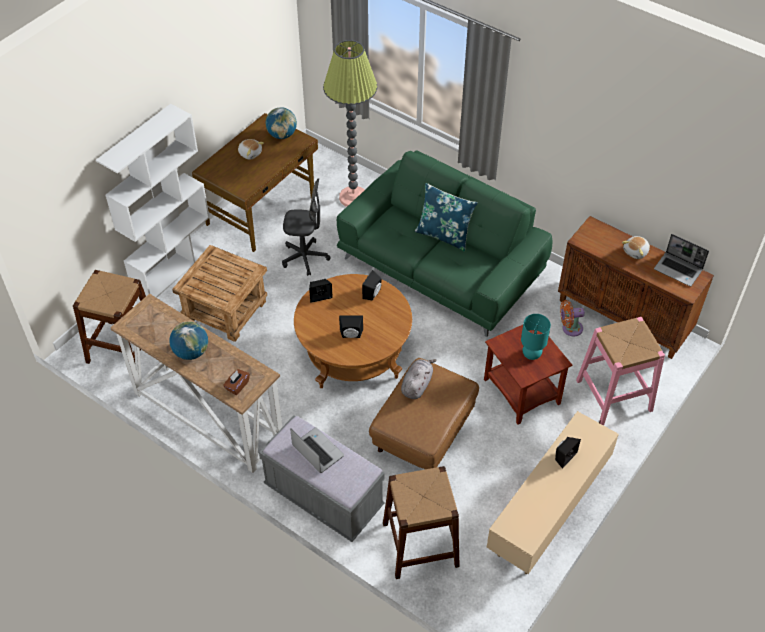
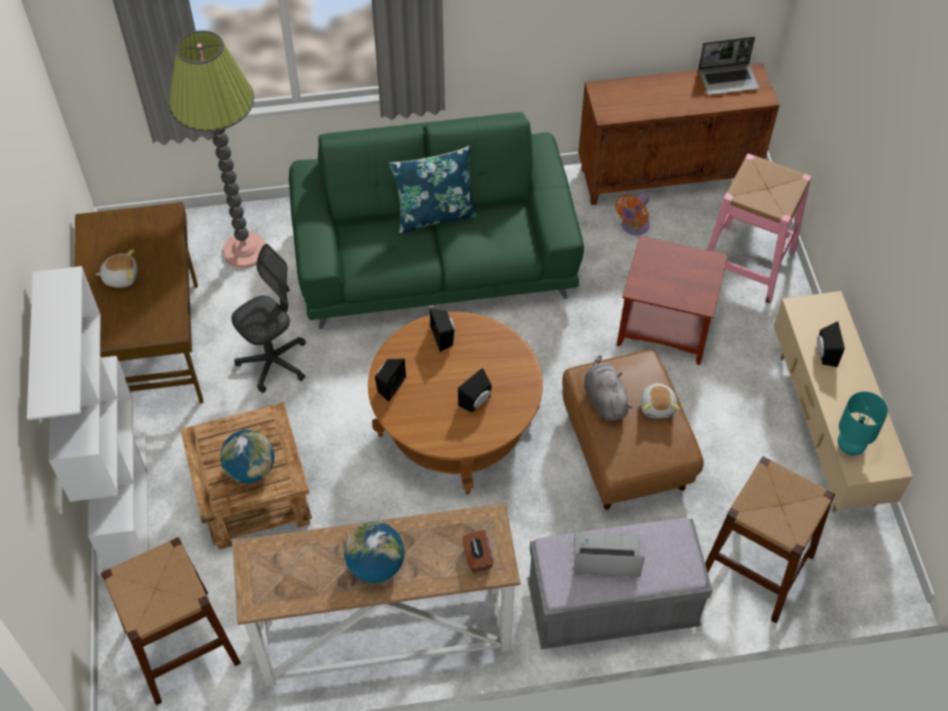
camera: 45 degrees left, 5 degrees up
globe [266,107,297,139] -> globe moved to [220,430,274,484]
turquoise table lamp [521,314,551,360] -> turquoise table lamp moved to [838,392,888,455]
plush toy [622,236,650,259] -> plush toy moved to [640,382,680,418]

